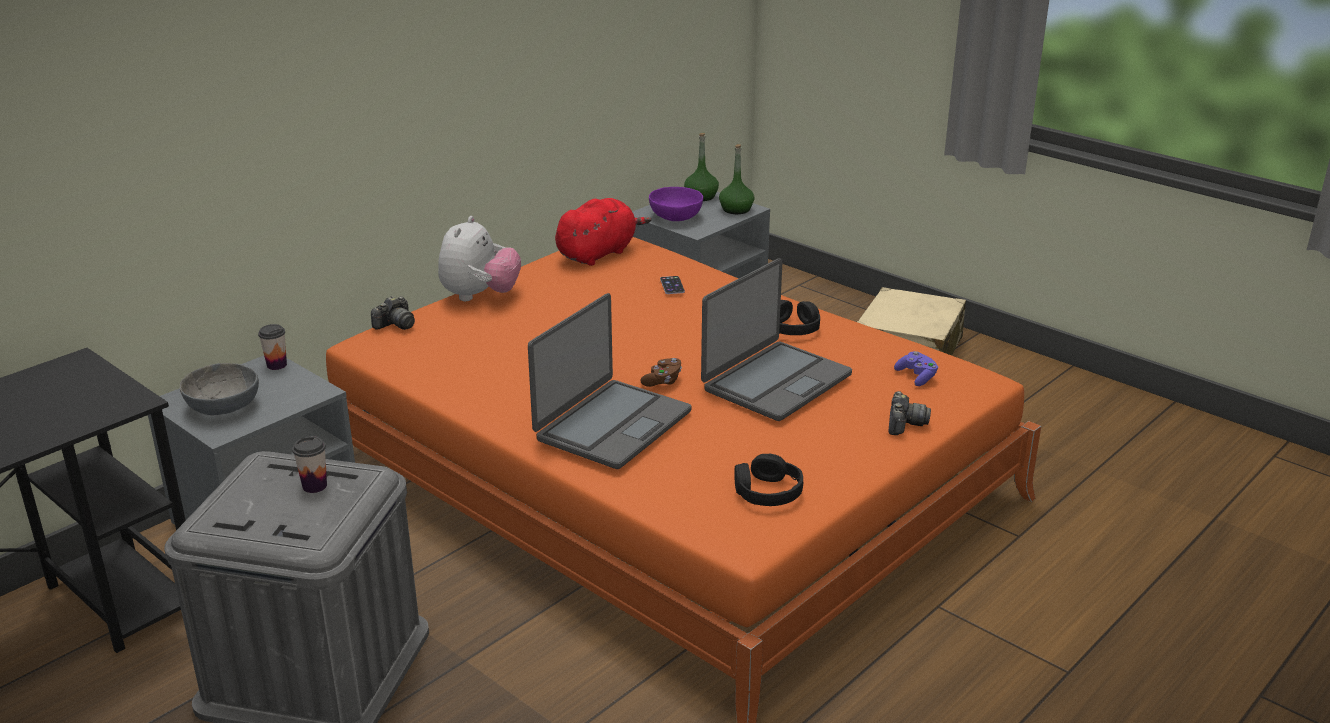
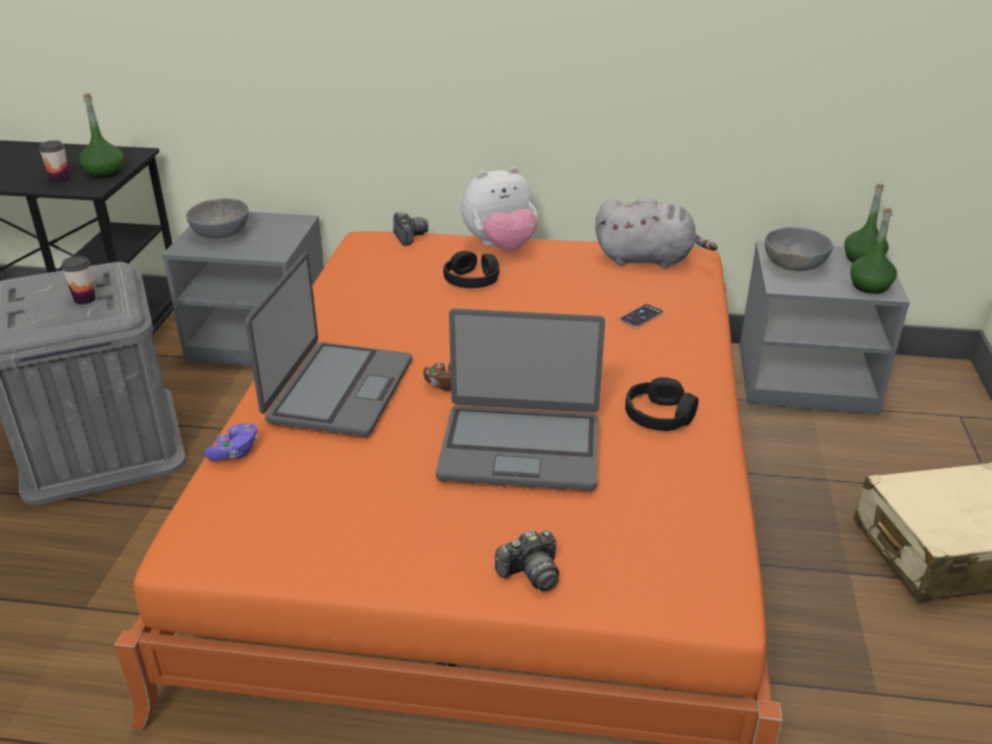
camera: 55 degrees right, 5 degrees up
cup [258,324,287,370] -> cup moved to [39,140,70,184]
camera [371,296,415,330] -> camera turned 120 degrees counterclockwise [393,212,428,246]
laptop [528,293,691,469] -> laptop turned 75 degrees counterclockwise [245,253,412,437]
red plush toy [555,198,651,266] -> grey plush toy [595,198,718,268]
purple bowl [649,187,703,221] -> grey bowl [765,227,833,271]
black headphones [734,454,803,506] -> black headphones moved to [443,251,499,288]
purple game controller [894,351,938,386] -> purple game controller moved to [204,423,257,461]
none -> green bottle [79,93,124,178]

